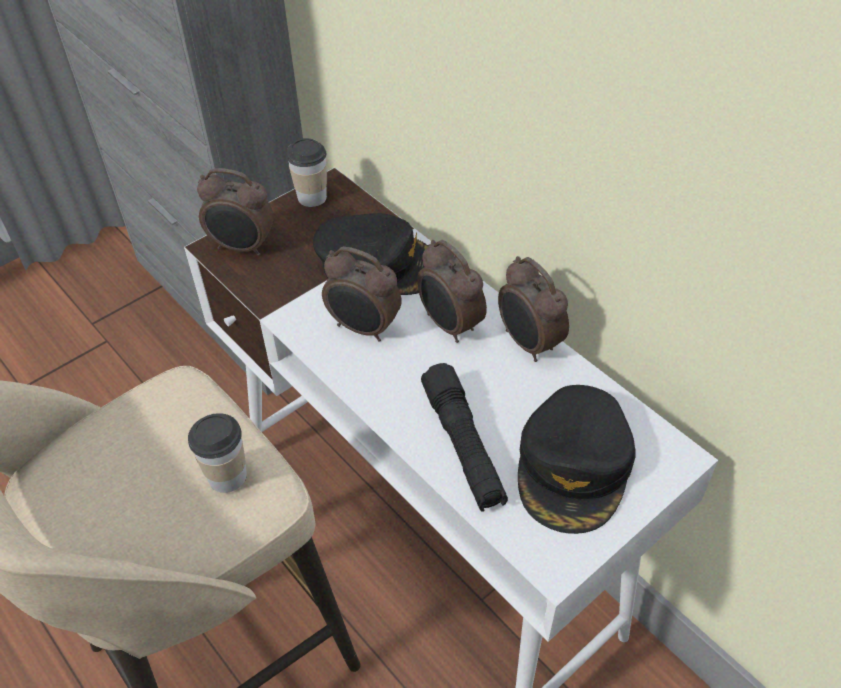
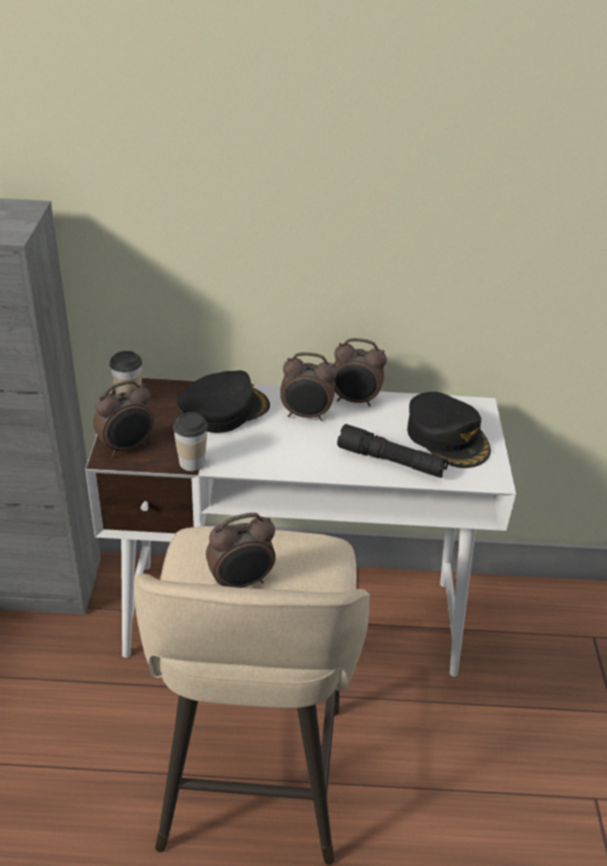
camera: 50 degrees left, 10 degrees down
cup [188,413,247,493] -> cup moved to [173,412,208,471]
alarm clock [322,247,402,342] -> alarm clock moved to [206,513,276,588]

